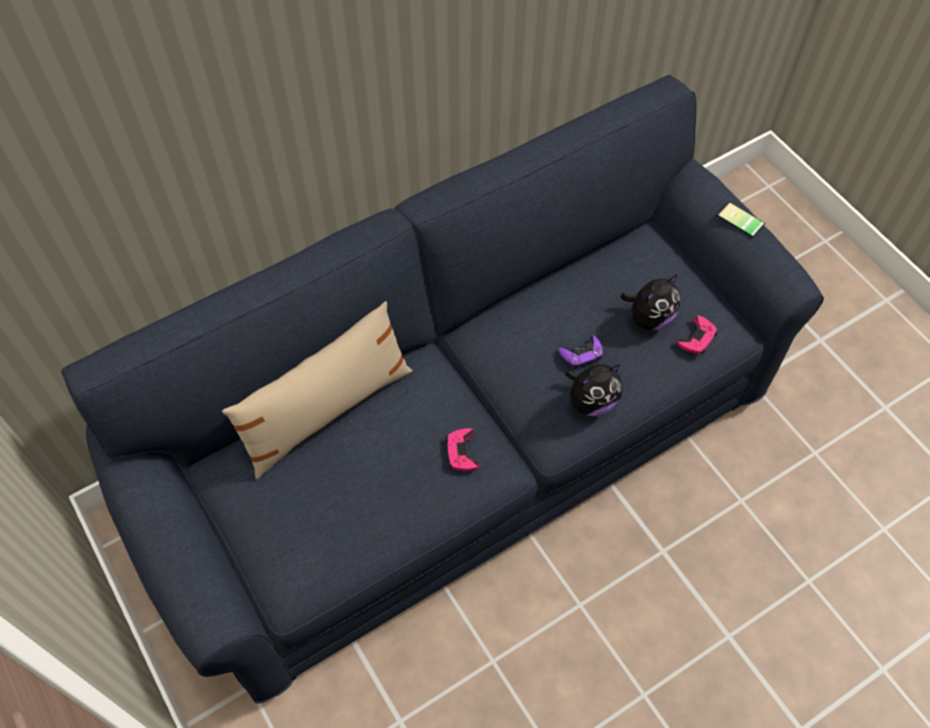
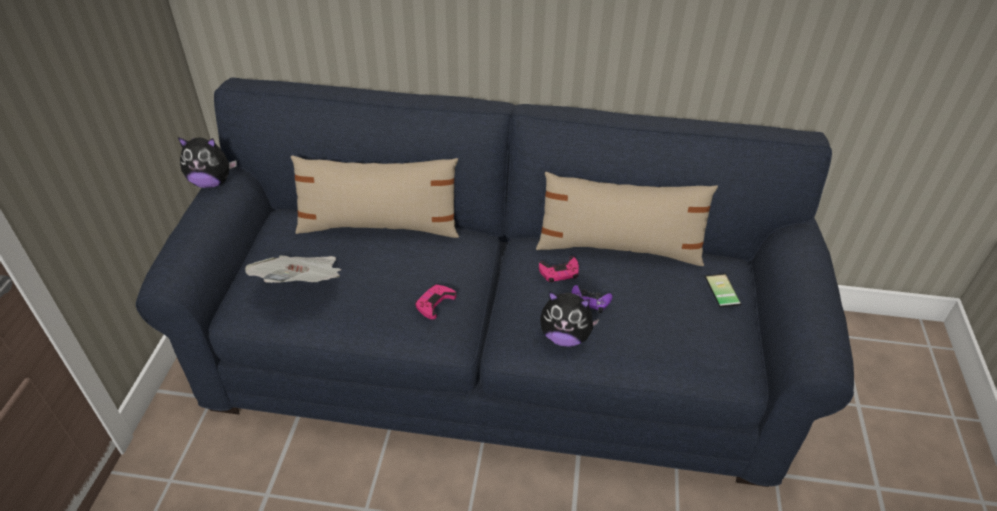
camera: 40 degrees right, 15 degrees down
plush toy [621,274,680,331] -> plush toy moved to [178,137,237,188]
pink game controller [677,315,718,354] -> pink game controller moved to [539,256,579,282]
phone [716,201,765,238] -> phone moved to [705,273,742,307]
none -> newspaper [245,255,341,283]
none -> beige pillow [536,172,718,266]

